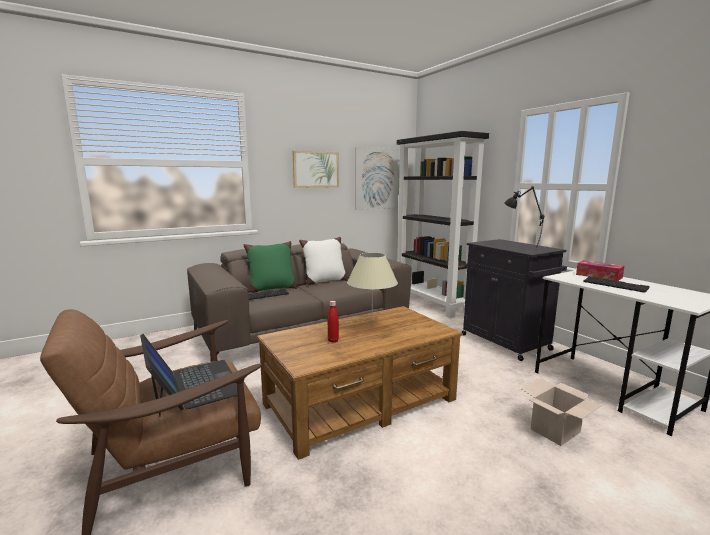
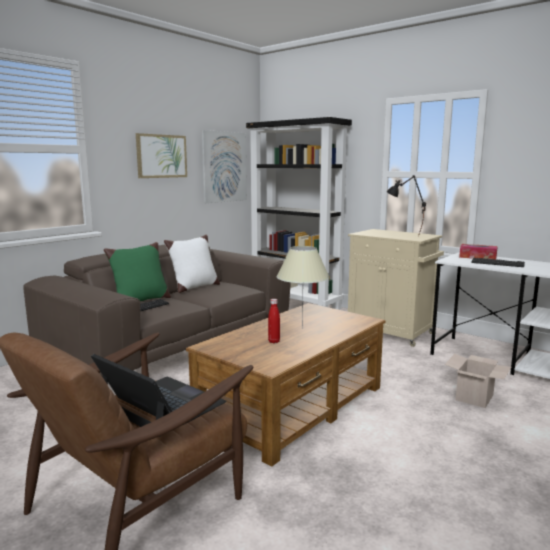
camera: 20 degrees left, 0 degrees up
black cabinet [462,239,567,361] -> beige cabinet [348,229,444,347]

